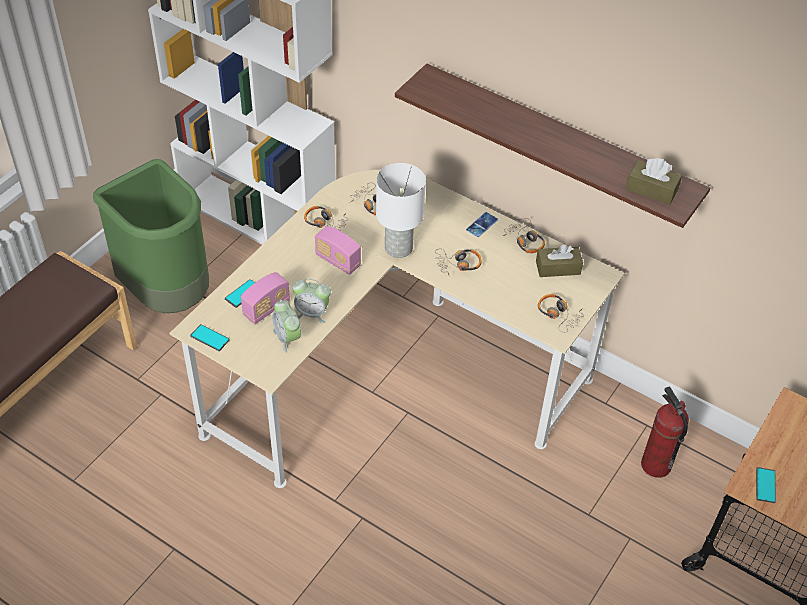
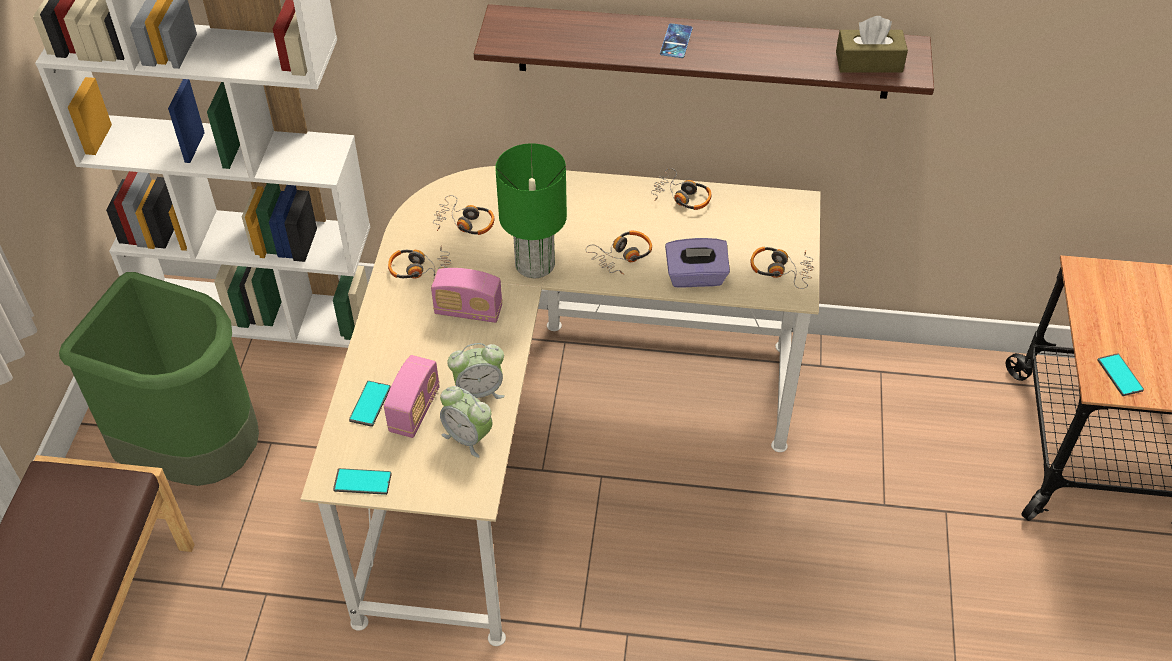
camera: 25 degrees left, 0 degrees up
white table lamp [376,163,426,258] -> green table lamp [495,143,567,278]
phone [466,212,498,237] -> phone moved to [660,23,693,58]
brown tissue box [536,245,583,277] -> none
fire extinguisher [641,386,689,478] -> none
none -> purple tissue box [665,238,730,288]

